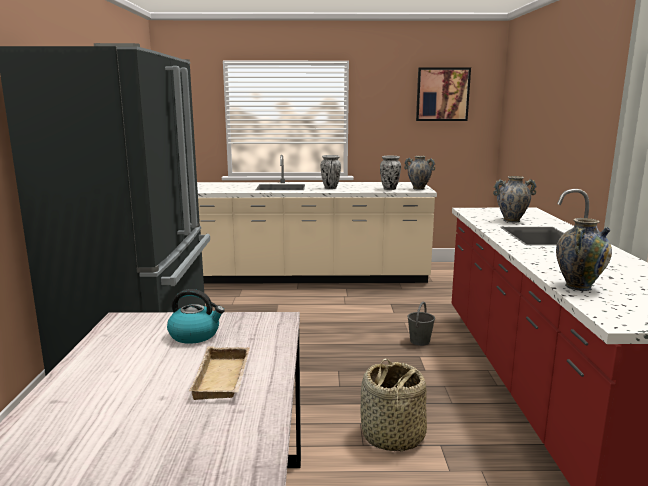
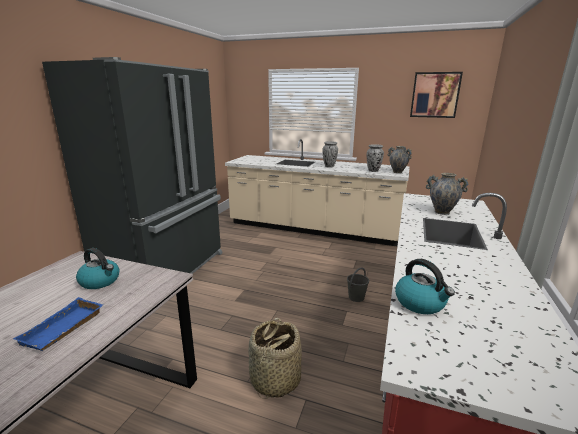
camera: 20 degrees right, 5 degrees up
beige tray [189,346,250,400] -> blue tray [13,297,103,351]
vase [556,218,612,291] -> kettle [395,259,455,314]

